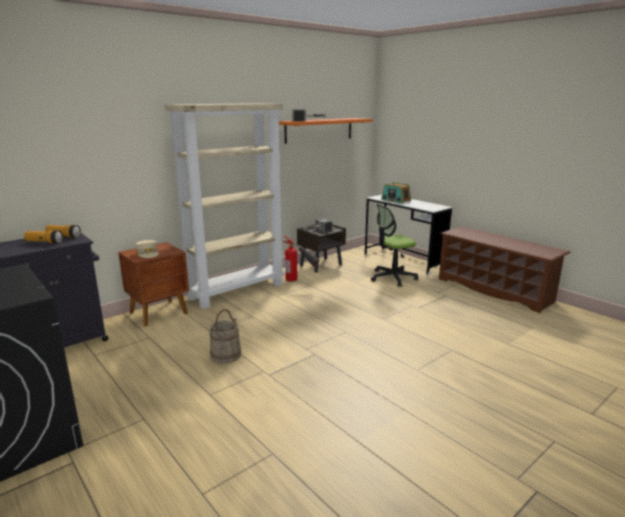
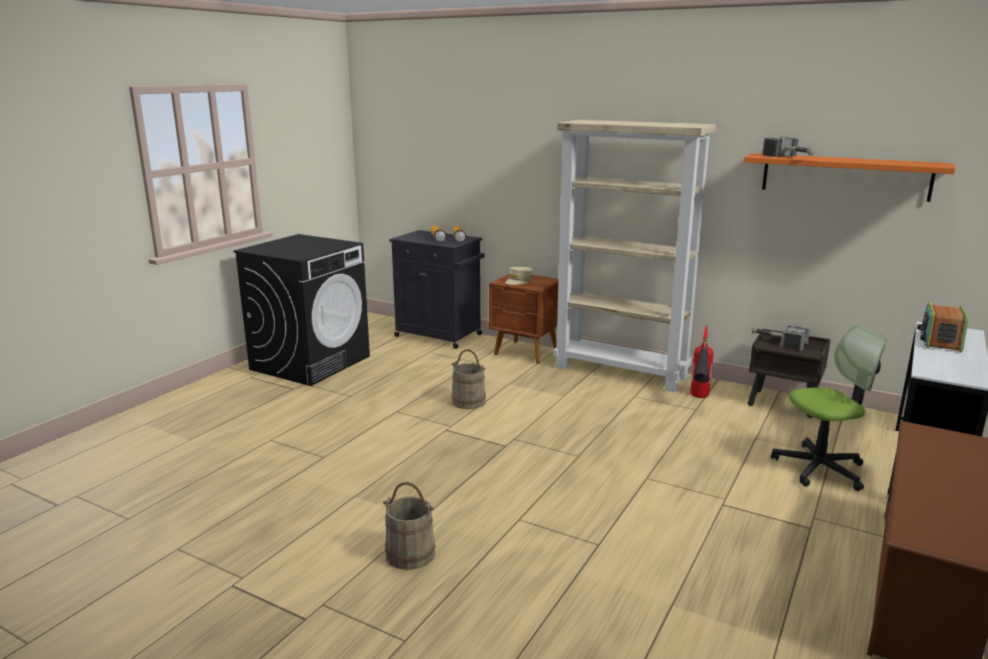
camera: 70 degrees right, 0 degrees up
office chair [371,204,418,287] -> office chair turned 120 degrees clockwise [771,325,886,491]
none -> beige bucket [383,482,435,570]

